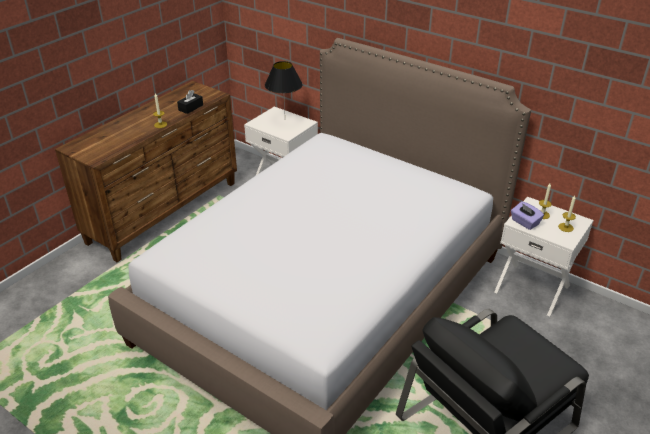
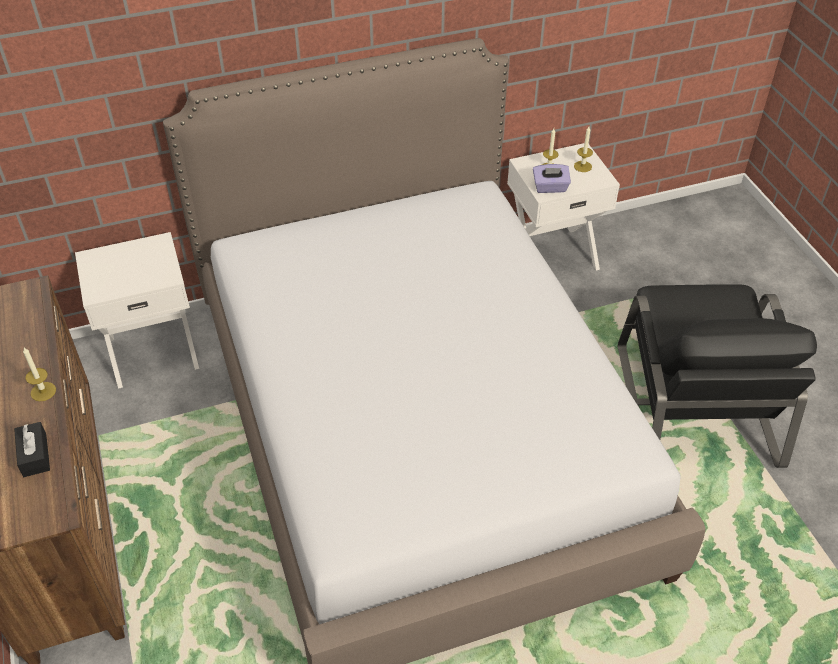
camera: 55 degrees left, 10 degrees up
black tissue box [177,90,203,114] -> black tissue box moved to [14,422,50,477]
black table lamp [265,61,303,111] -> none

